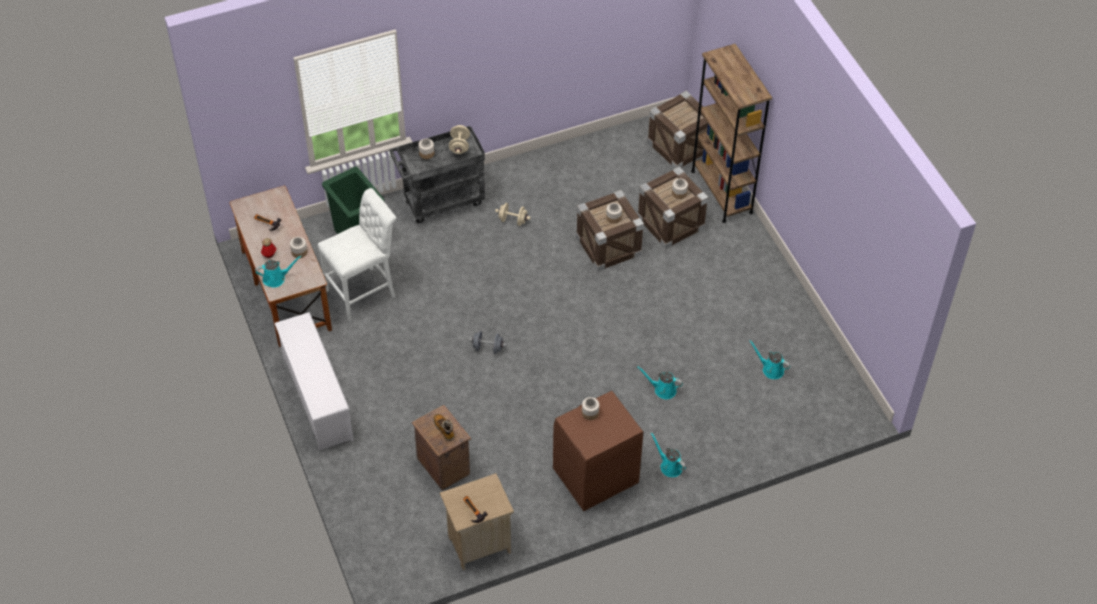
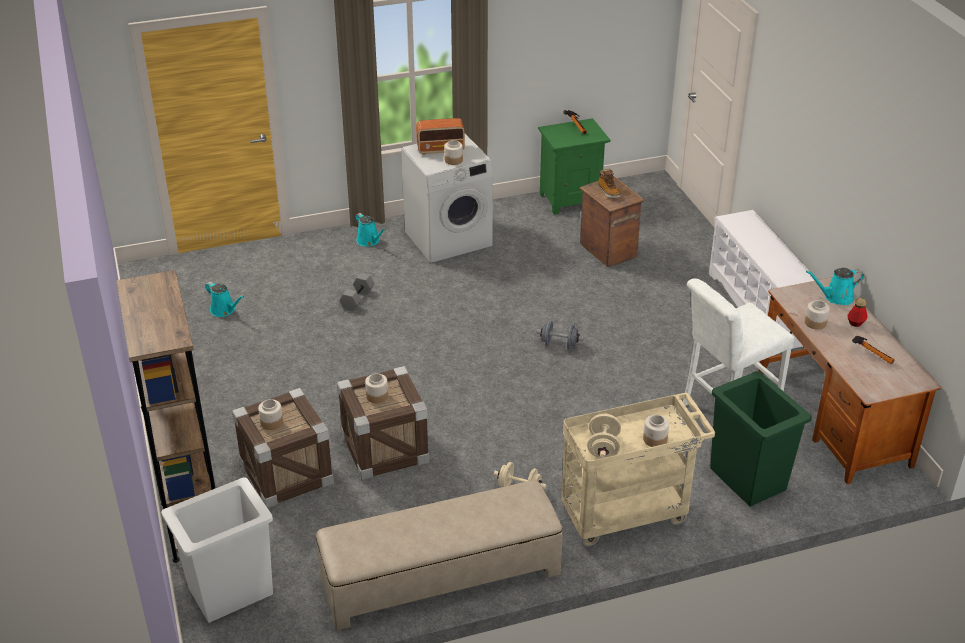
camera: 175 degrees left, 15 degrees down
black cart [389,126,485,224] -> beige cart [561,393,715,546]
beige nightstand [440,473,514,570] -> green nightstand [538,118,610,214]
brown washing machine [553,391,643,511] -> white washing machine [401,134,493,263]
turquoise watering can [637,366,683,399] -> grey dumbbell [339,273,375,311]
crate [647,91,708,169] -> white trash can [161,477,273,623]
none -> beige bench [316,480,563,630]
none -> radio [416,118,465,155]

